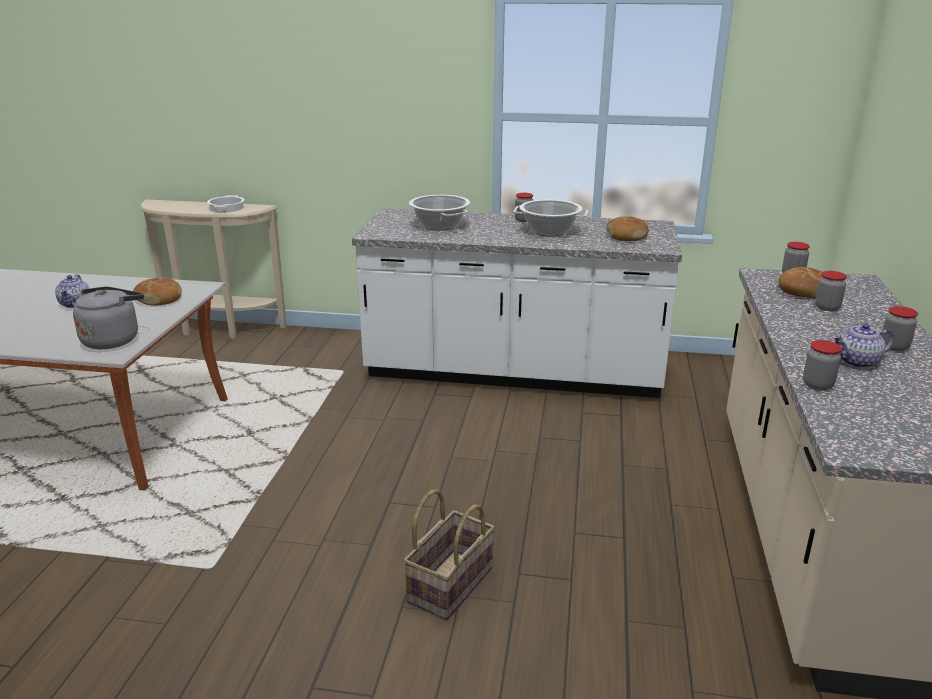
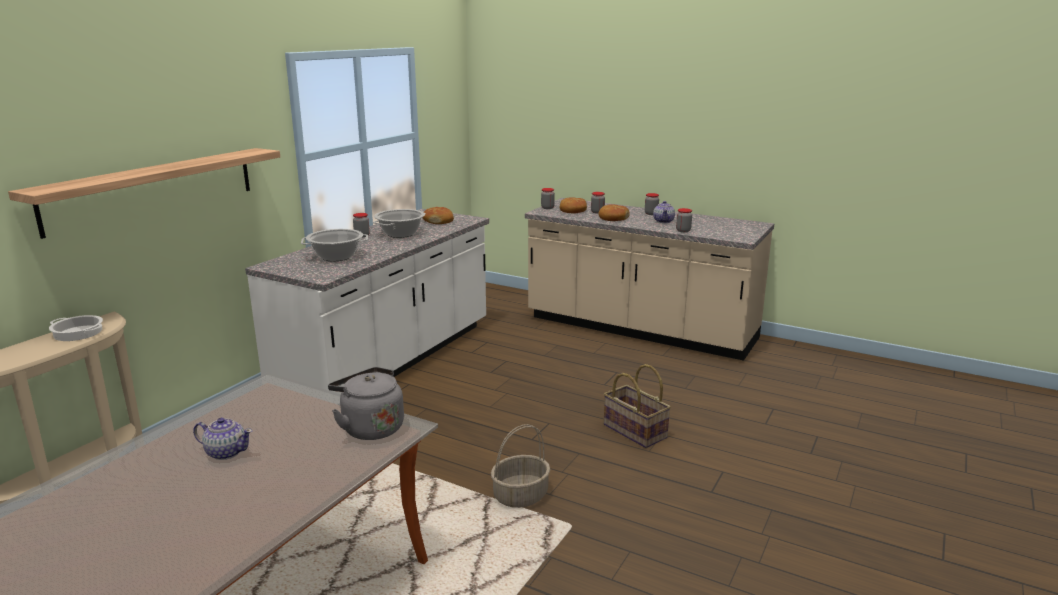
camera: 70 degrees left, 5 degrees down
bread [133,277,182,306] -> bread moved to [598,204,630,221]
none -> shelf [8,148,280,239]
none -> basket [491,424,550,508]

